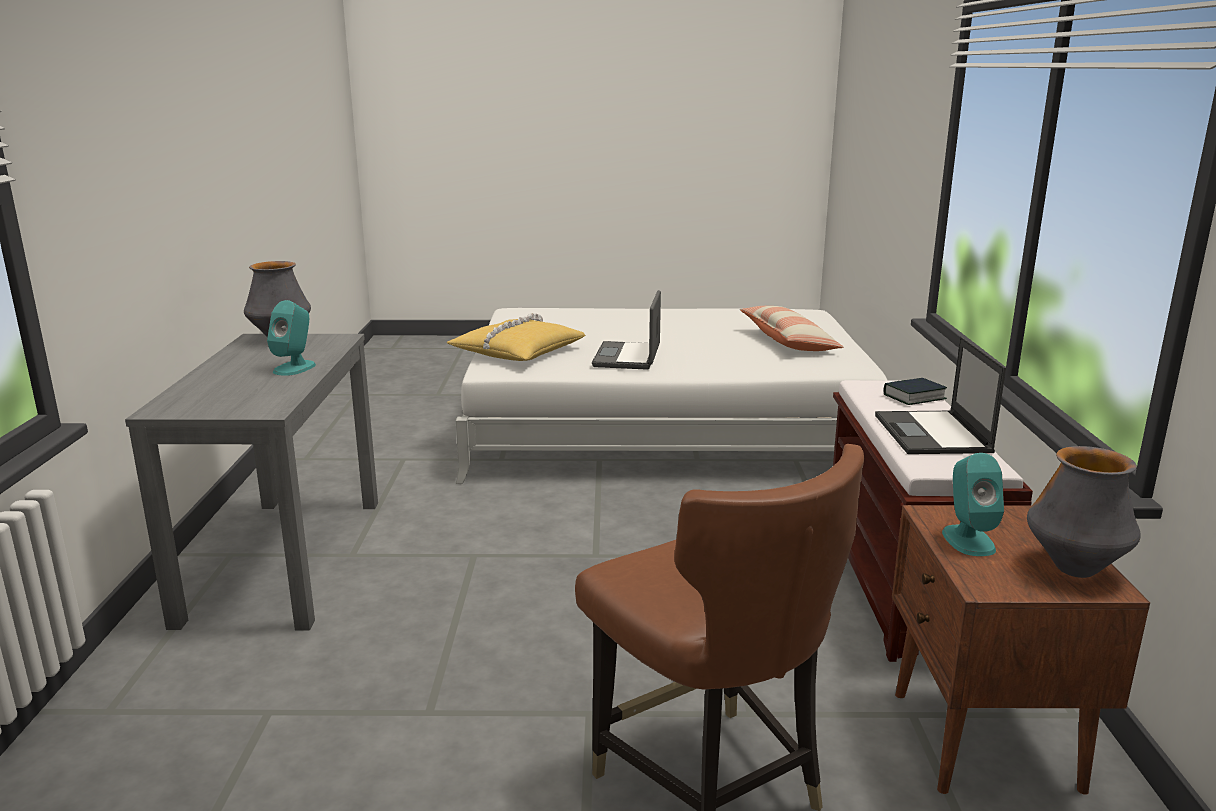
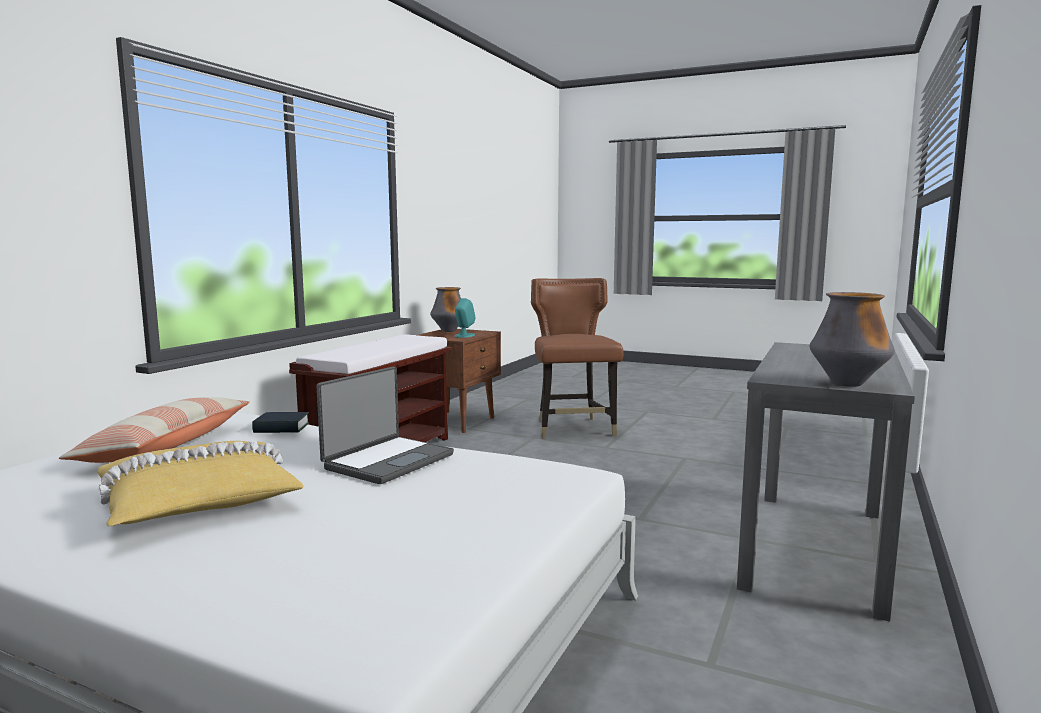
camera: 155 degrees left, 10 degrees down
turquoise speaker [267,300,316,376] -> none
yellow pillow [447,313,586,361] -> yellow pillow moved to [97,440,304,526]
laptop [875,337,1006,454] -> none
book [884,378,947,405] -> book moved to [252,412,310,433]

